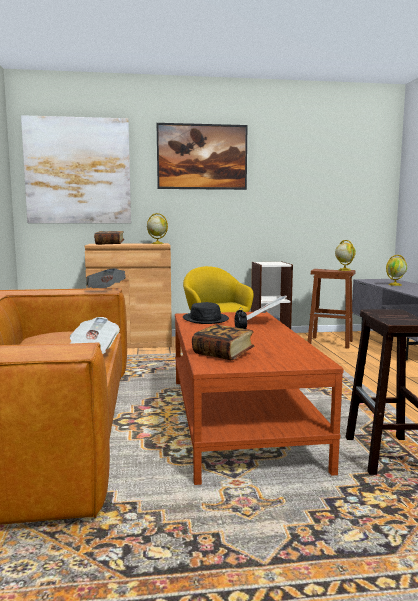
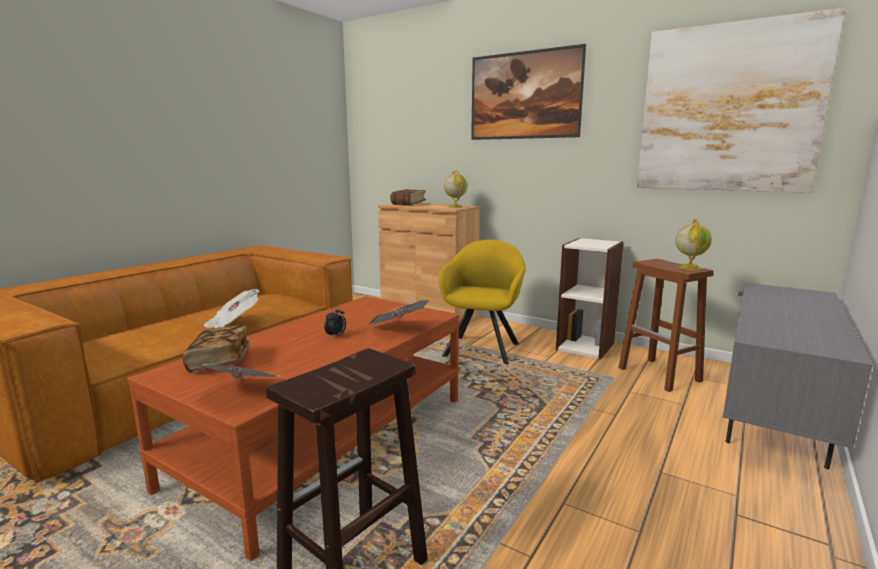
camera: 40 degrees right, 5 degrees up
picture [21,115,131,223] -> picture moved to [637,8,845,193]
newspaper [86,268,126,288] -> newspaper moved to [194,364,277,380]
black hat [183,302,229,324] -> none
globe [386,255,407,286] -> none

